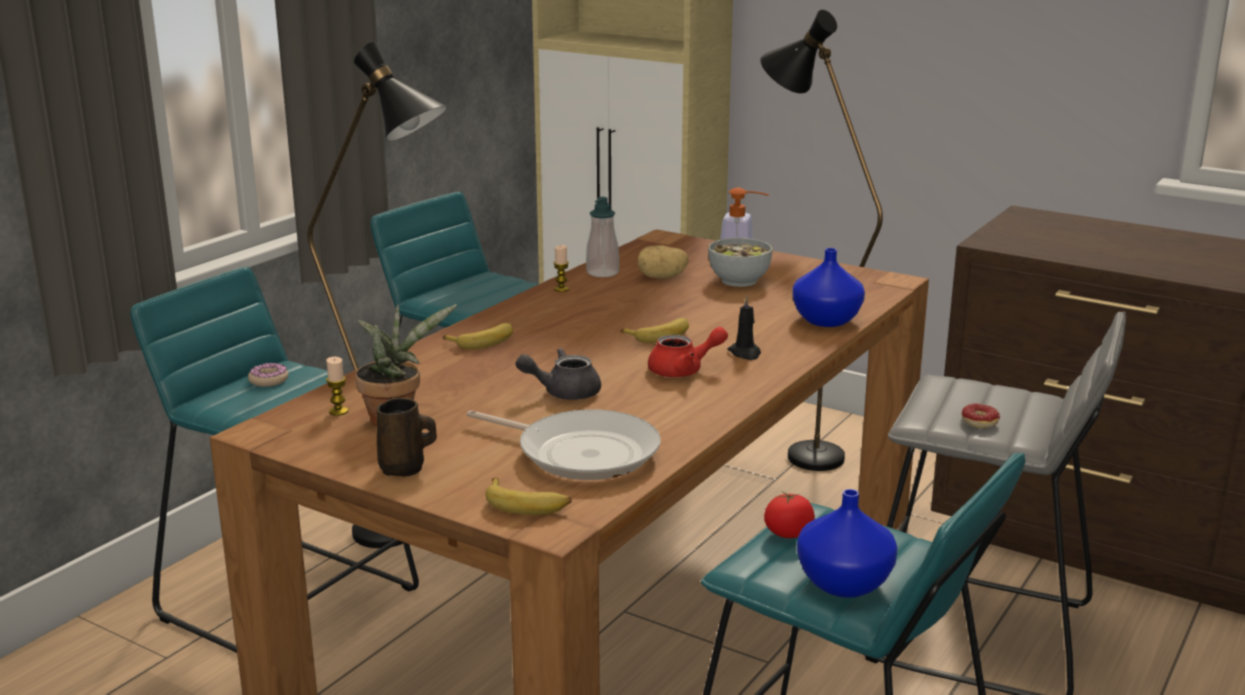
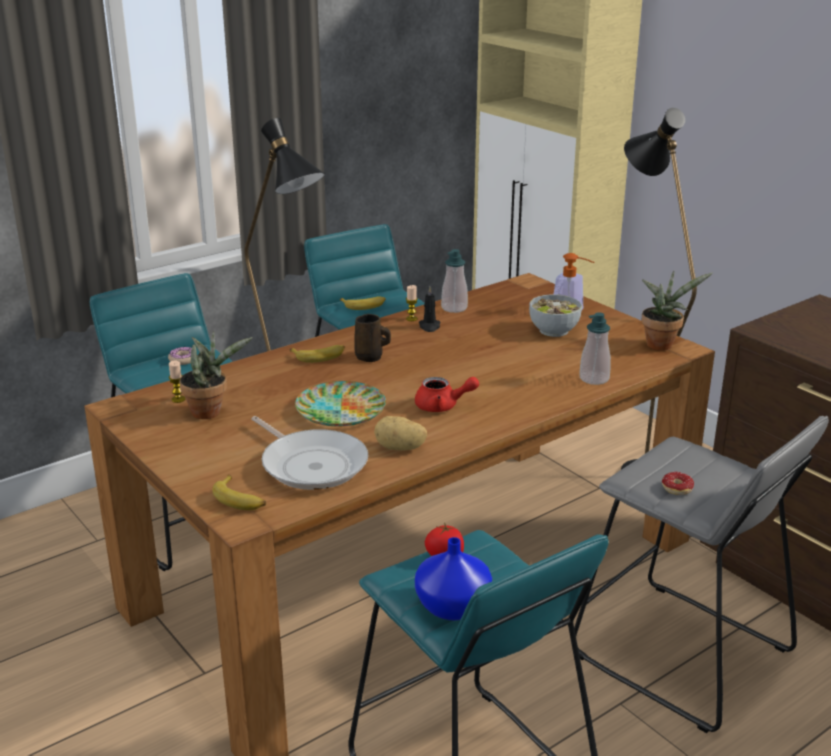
camera: 20 degrees right, 5 degrees up
brown mug [377,398,437,477] -> brown mug moved to [354,314,391,362]
grey teapot [516,348,601,400] -> plate [295,381,386,427]
banana [620,318,689,343] -> banana moved to [340,296,386,310]
potato [638,245,689,279] -> potato moved to [374,416,427,450]
black candle [727,295,761,360] -> black candle moved to [419,287,440,332]
blue vase [792,248,865,327] -> soap dispenser [579,312,611,385]
none -> potted plant [641,271,713,350]

